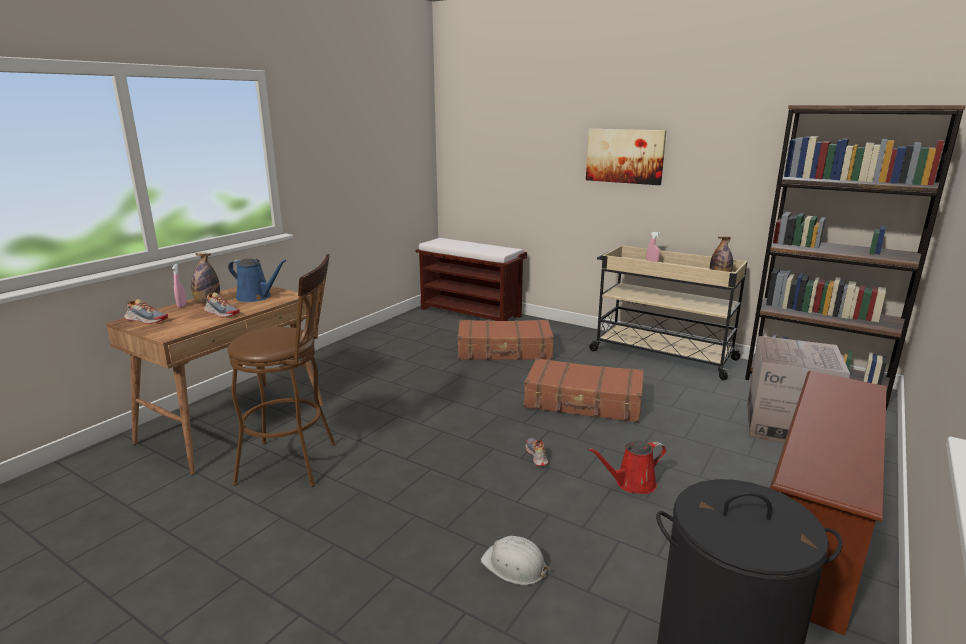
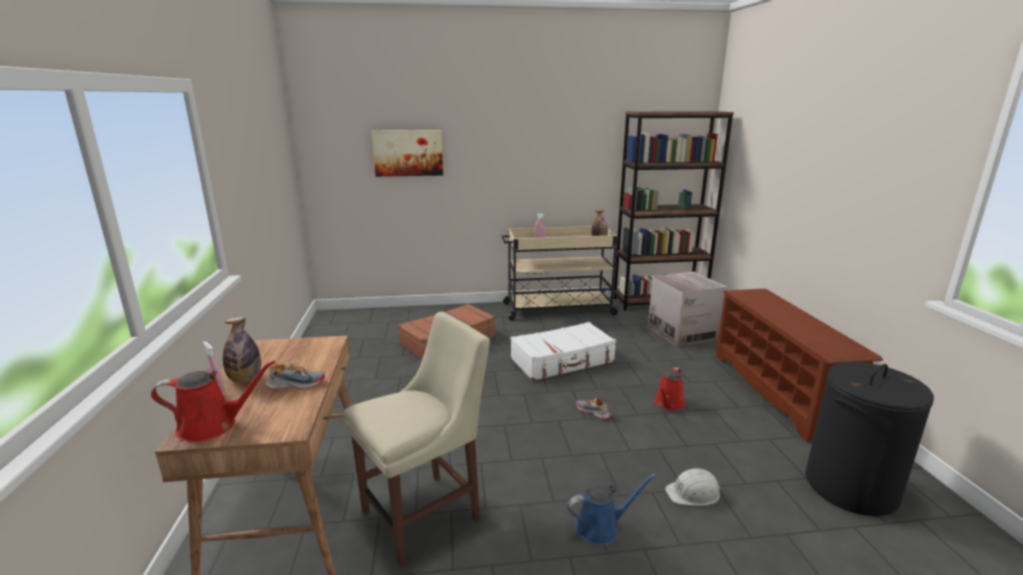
camera: 40 degrees left, 0 degrees up
shoe [124,299,168,324] -> red watering can [151,360,275,442]
brown stool [228,254,335,487] -> beige chair [344,312,490,566]
blue watering can [228,259,287,302] -> blue watering can moved to [567,474,656,545]
brown bench [415,238,527,321] -> none
brown suitcase [524,358,644,423] -> white suitcase [511,322,616,381]
picture [586,129,667,185] -> picture moved to [372,130,443,177]

